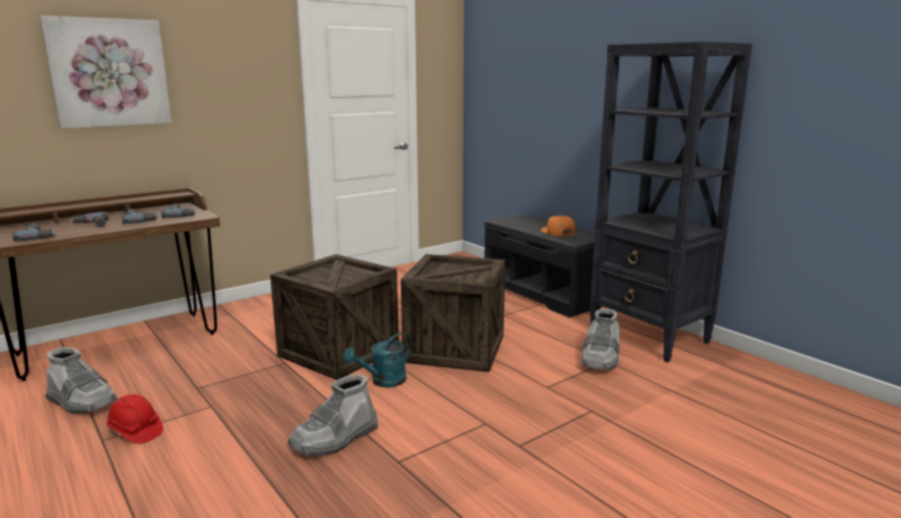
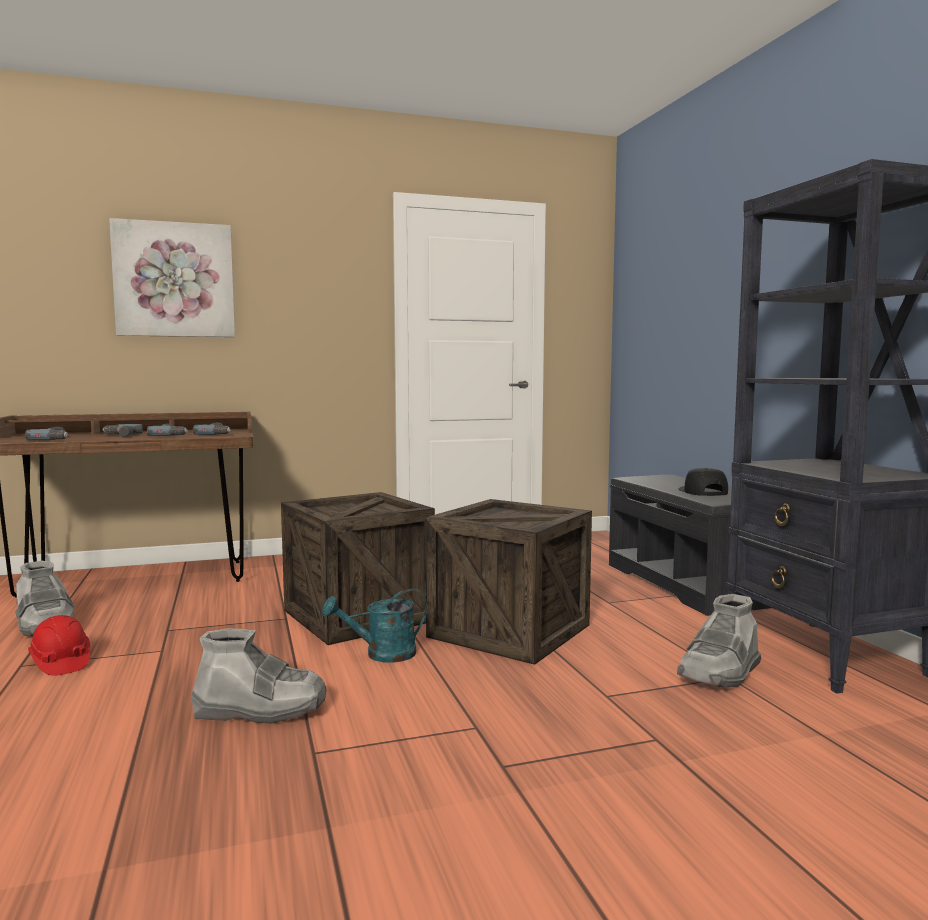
camera: 20 degrees right, 10 degrees down
grey boot [288,374,378,456] -> grey boot turned 150 degrees counterclockwise [191,629,327,723]
orange cap [541,216,576,237] -> black cap [678,468,728,496]

